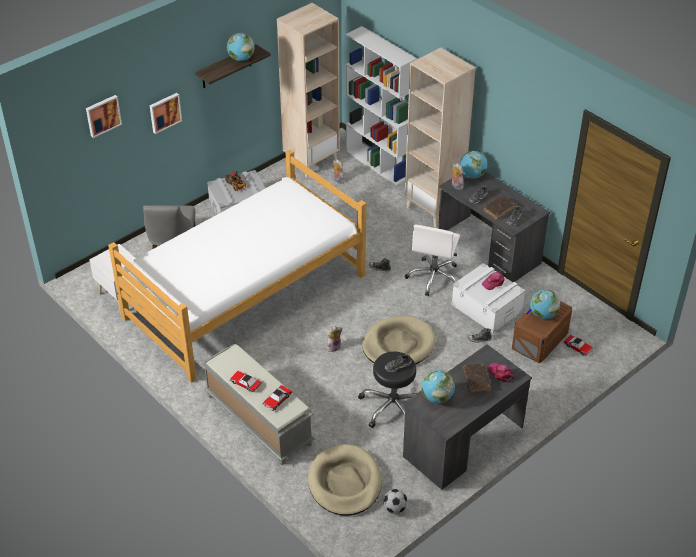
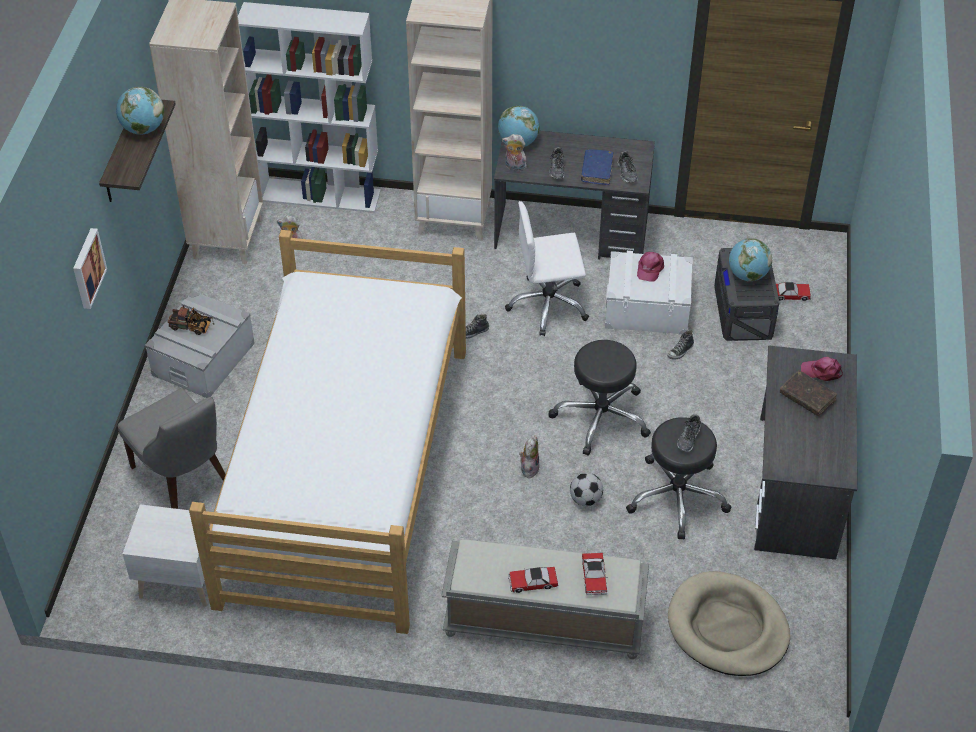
camera: 40 degrees left, 5 degrees up
picture [86,95,122,138] -> none
beige dog bed [362,316,436,364] -> black stool [548,340,651,456]
football [383,489,407,514] -> football moved to [570,473,603,506]
white office chair [405,225,460,296] -> white office chair turned 105 degrees clockwise [505,201,589,336]
globe [421,370,455,403] -> none
brown book [483,196,516,220] -> blue book [581,149,613,185]
brown storage box [512,301,572,363] -> grey storage box [714,248,780,341]

